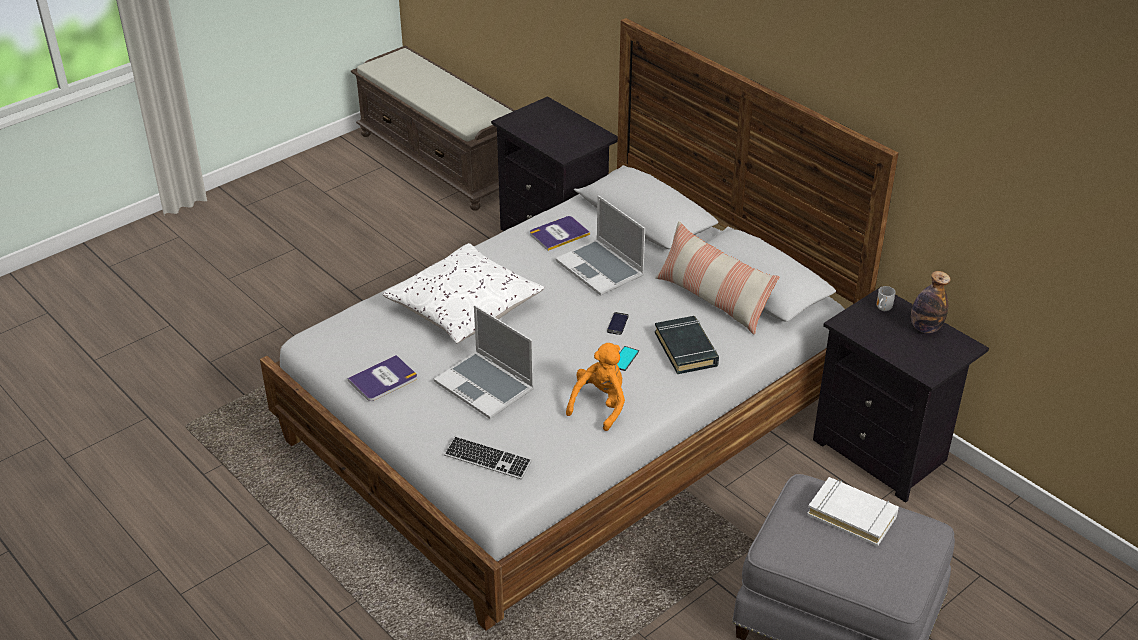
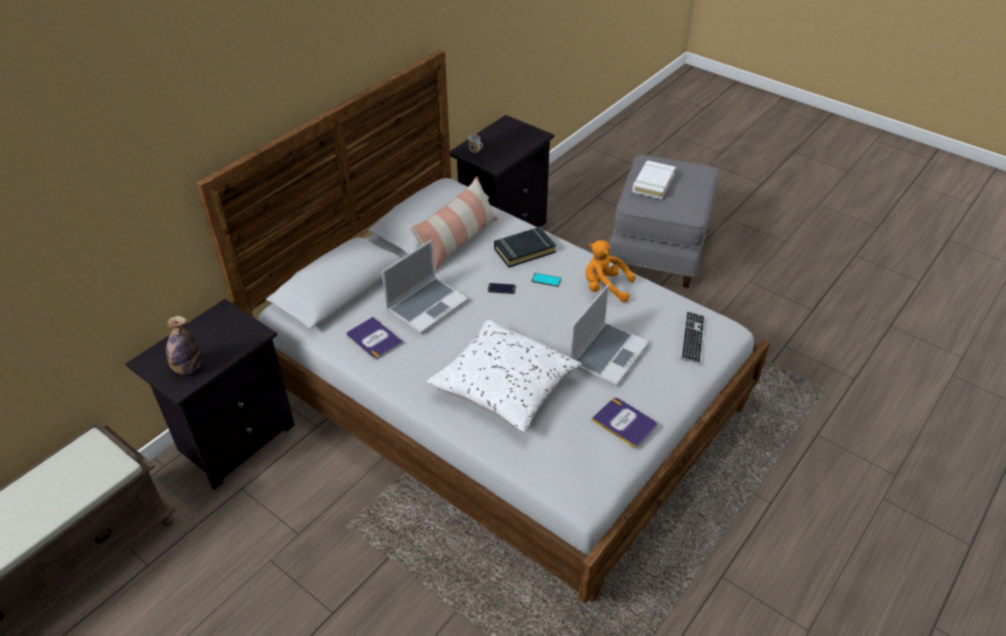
camera: 100 degrees left, 5 degrees up
bottle [911,271,951,333] -> bottle moved to [166,316,202,375]

